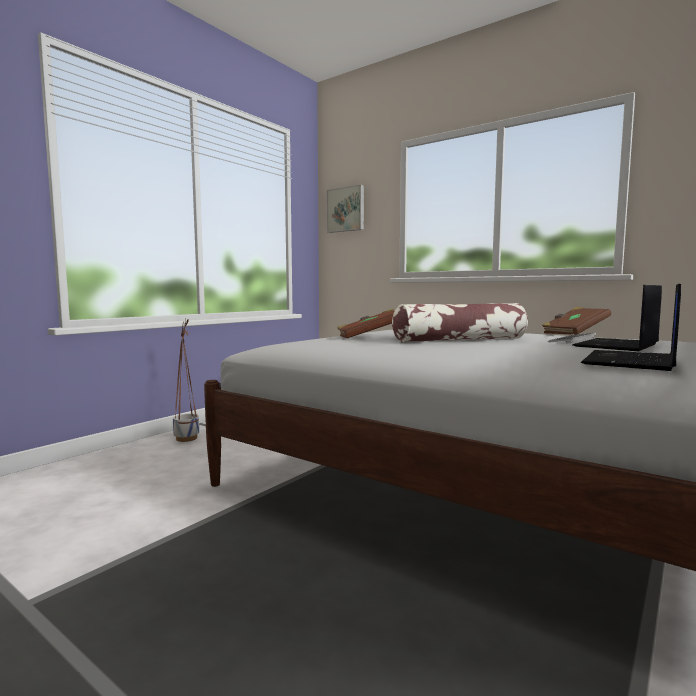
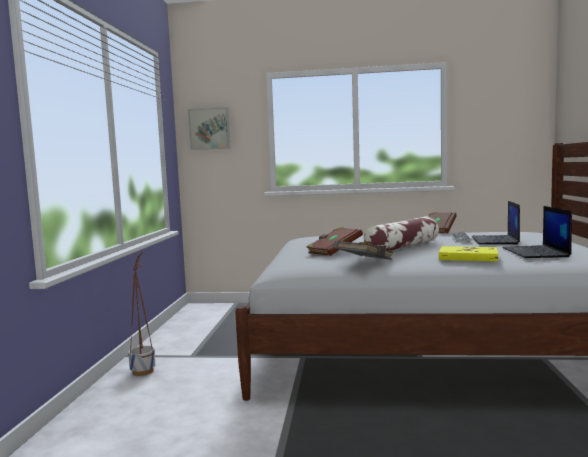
camera: 30 degrees left, 0 degrees up
none -> grey book [334,241,393,260]
none -> yellow book [439,246,498,262]

